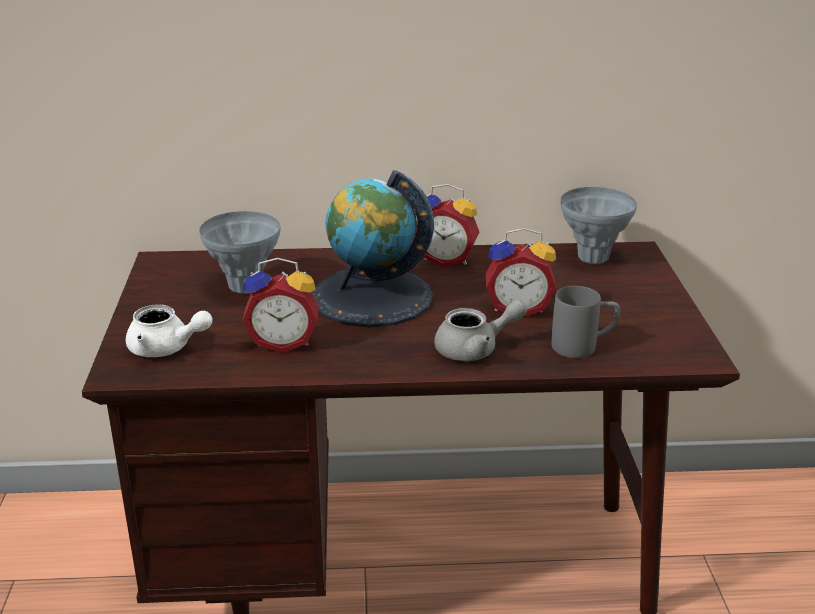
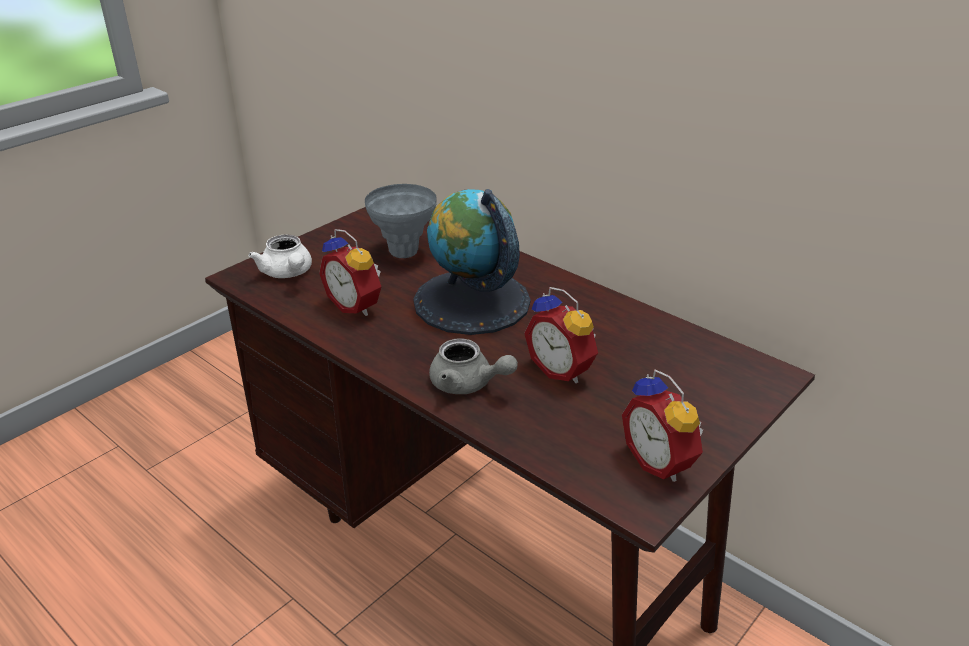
camera: 45 degrees right, 5 degrees up
alarm clock [414,184,480,267] -> alarm clock moved to [622,369,703,482]
grey mug [551,286,621,358] -> none
grey vase [561,187,637,264] -> none

